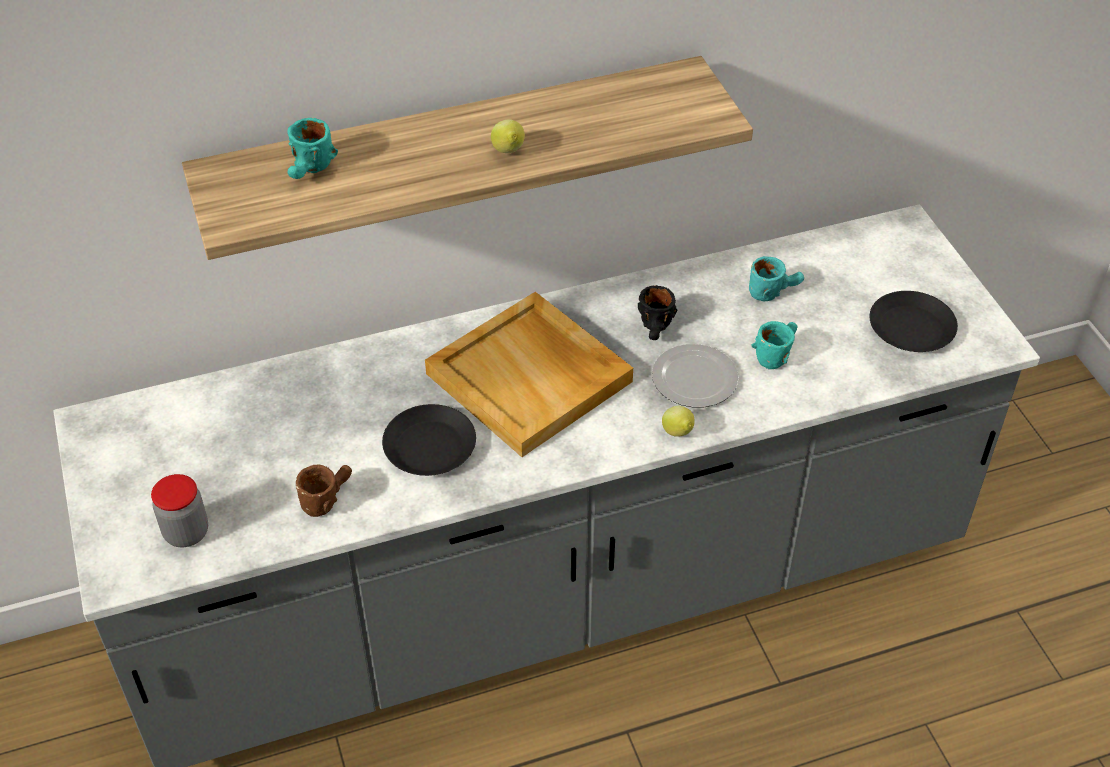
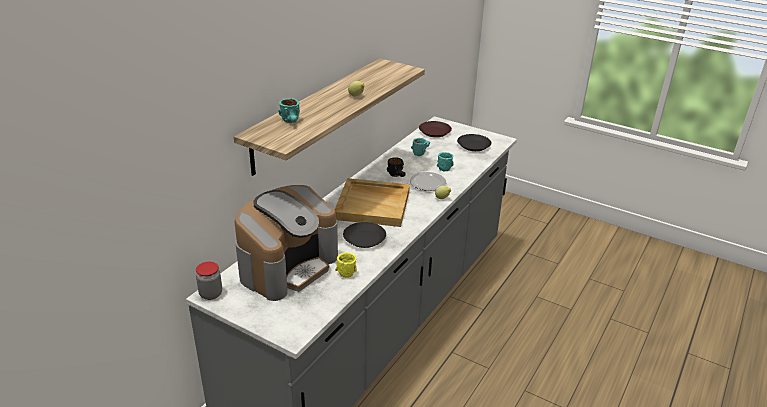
camera: 40 degrees left, 15 degrees down
jar [151,474,208,547] -> jar moved to [196,262,222,300]
brown mug [296,465,352,517] -> yellow mug [335,252,357,278]
none -> coffee machine [234,185,338,301]
none -> brown plate [419,121,452,137]

